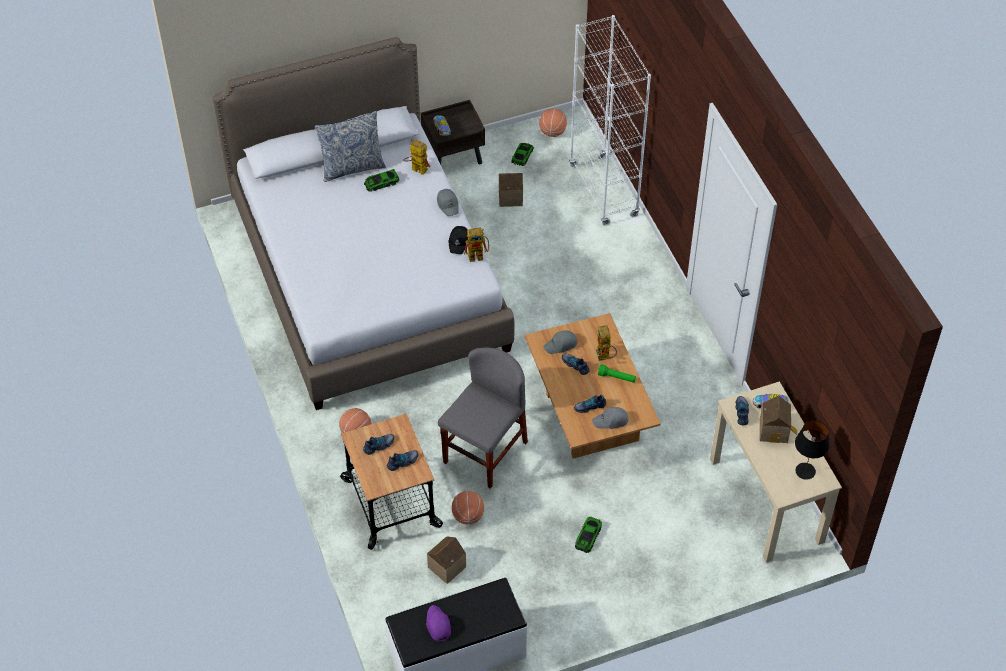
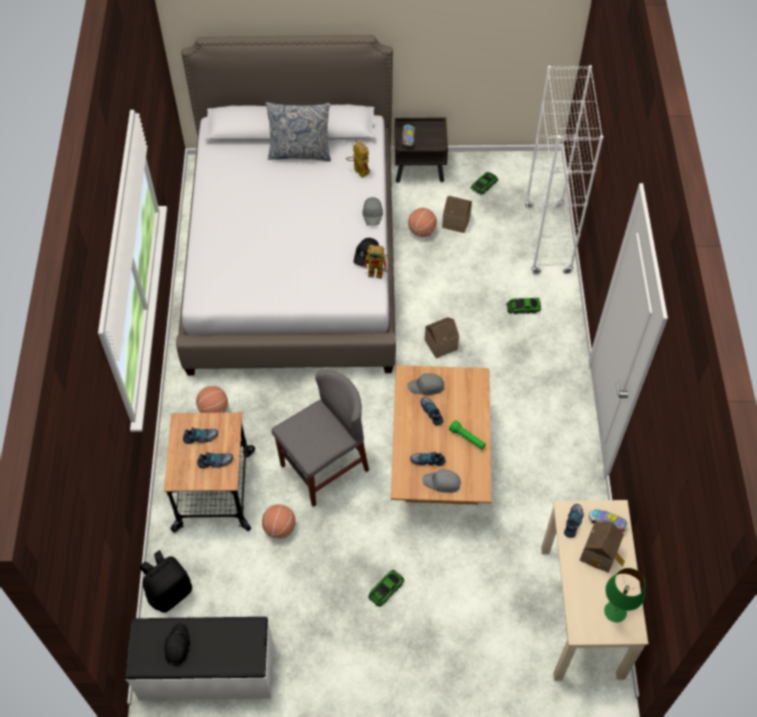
camera: 20 degrees right, 5 degrees up
toy car [364,169,399,192] -> toy car moved to [506,298,541,314]
purple cap [426,605,451,642] -> black cap [165,623,190,665]
toy house [427,536,466,584] -> toy house moved to [425,317,459,358]
basketball [539,109,567,137] -> basketball moved to [408,208,437,237]
toy robot [596,325,617,361] -> none
black table lamp [795,420,830,480] -> green table lamp [604,568,645,623]
none -> black backpack [140,550,192,613]

